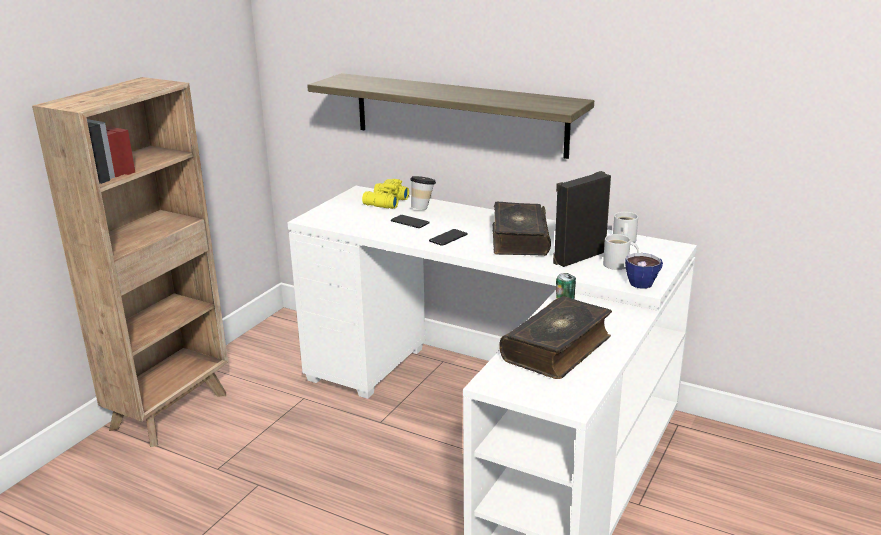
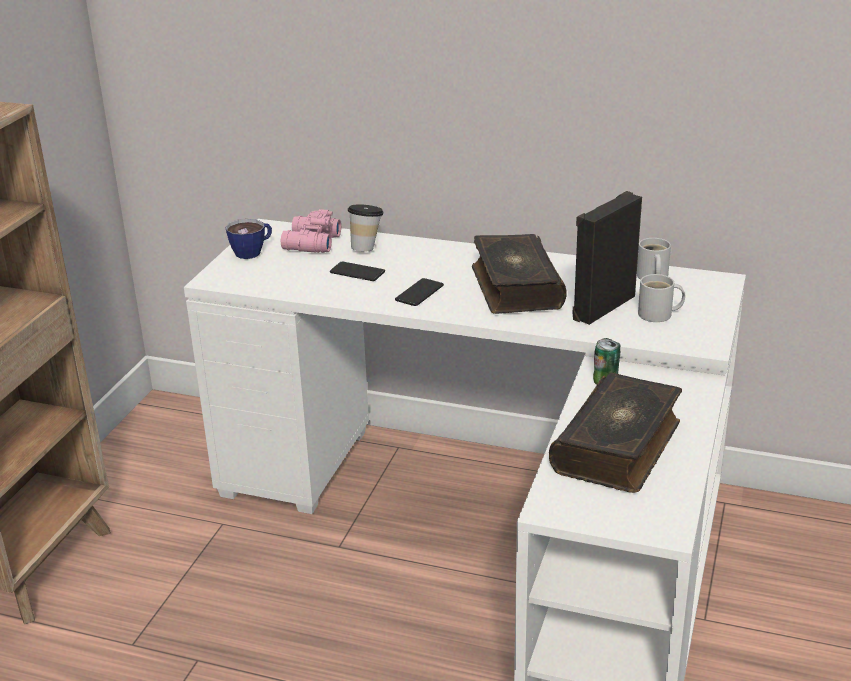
camera: 10 degrees left, 5 degrees up
shelf [307,73,594,159] -> none
yellow binoculars [362,179,409,209] -> pink binoculars [281,209,341,253]
cup [625,253,663,289] -> cup moved to [225,219,272,259]

